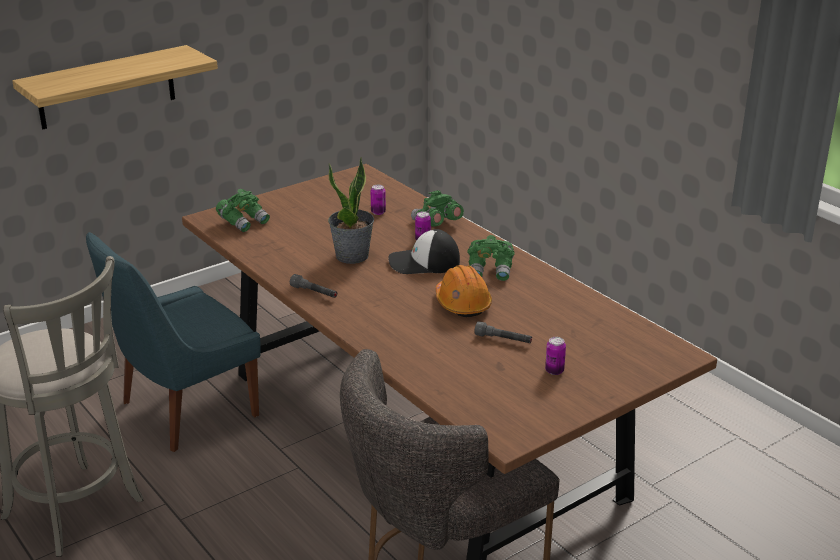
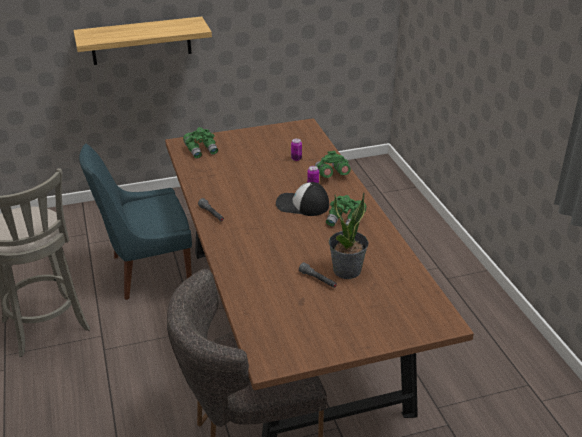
camera: 20 degrees right, 5 degrees up
potted plant [328,157,374,264] -> potted plant moved to [329,193,368,279]
orange hard hat [436,265,492,317] -> none
can [545,337,566,375] -> none

